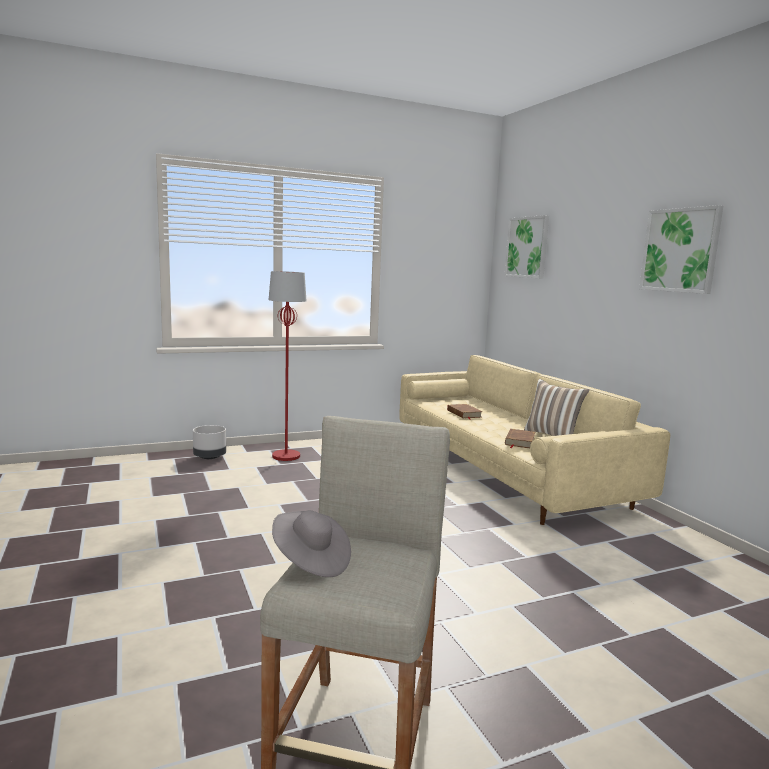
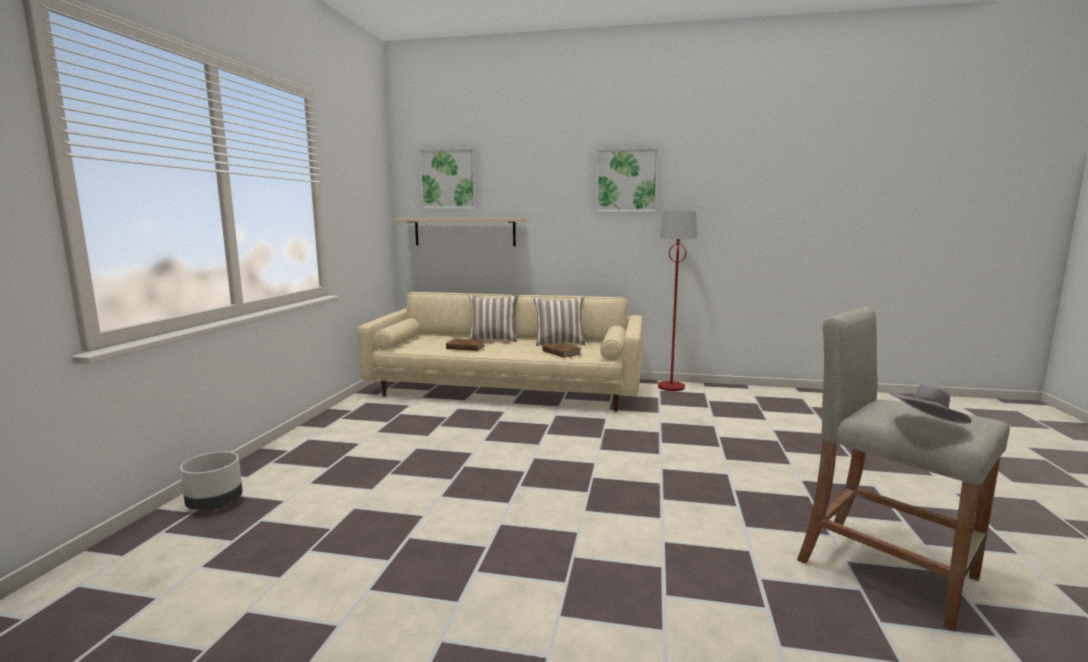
camera: 55 degrees left, 0 degrees up
red floor lamp [269,271,307,461] -> red floor lamp moved to [658,211,697,391]
none -> beige shelf [395,218,525,246]
none -> pillow [469,295,518,342]

